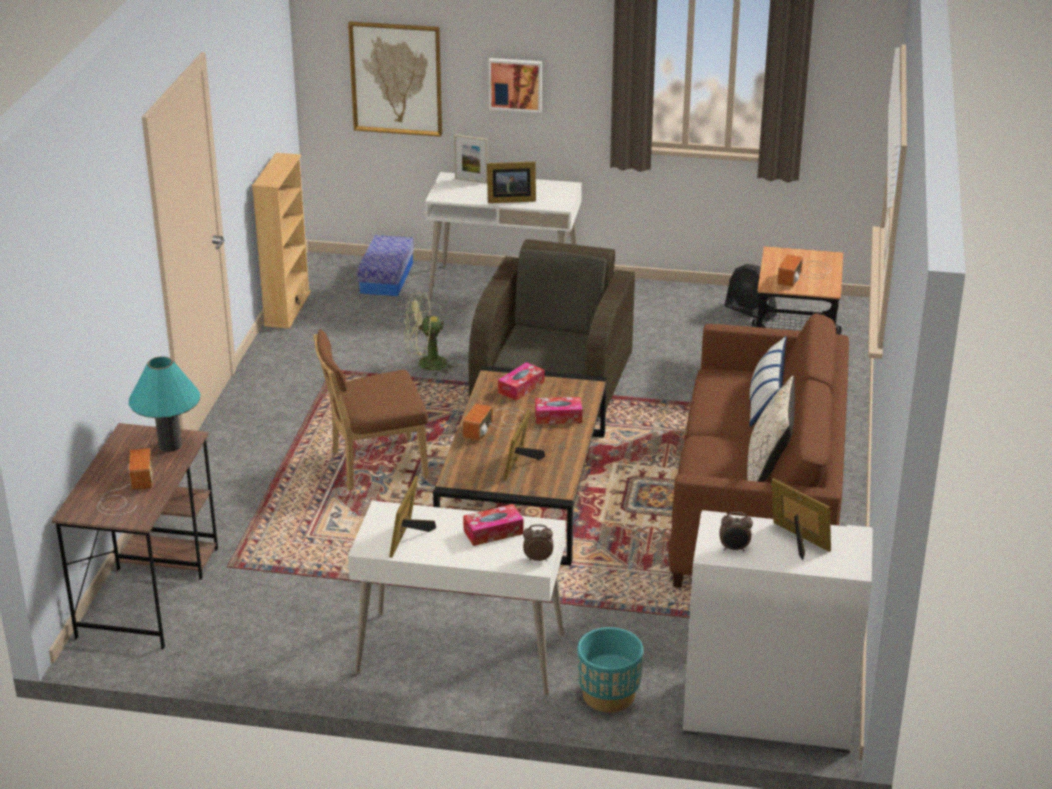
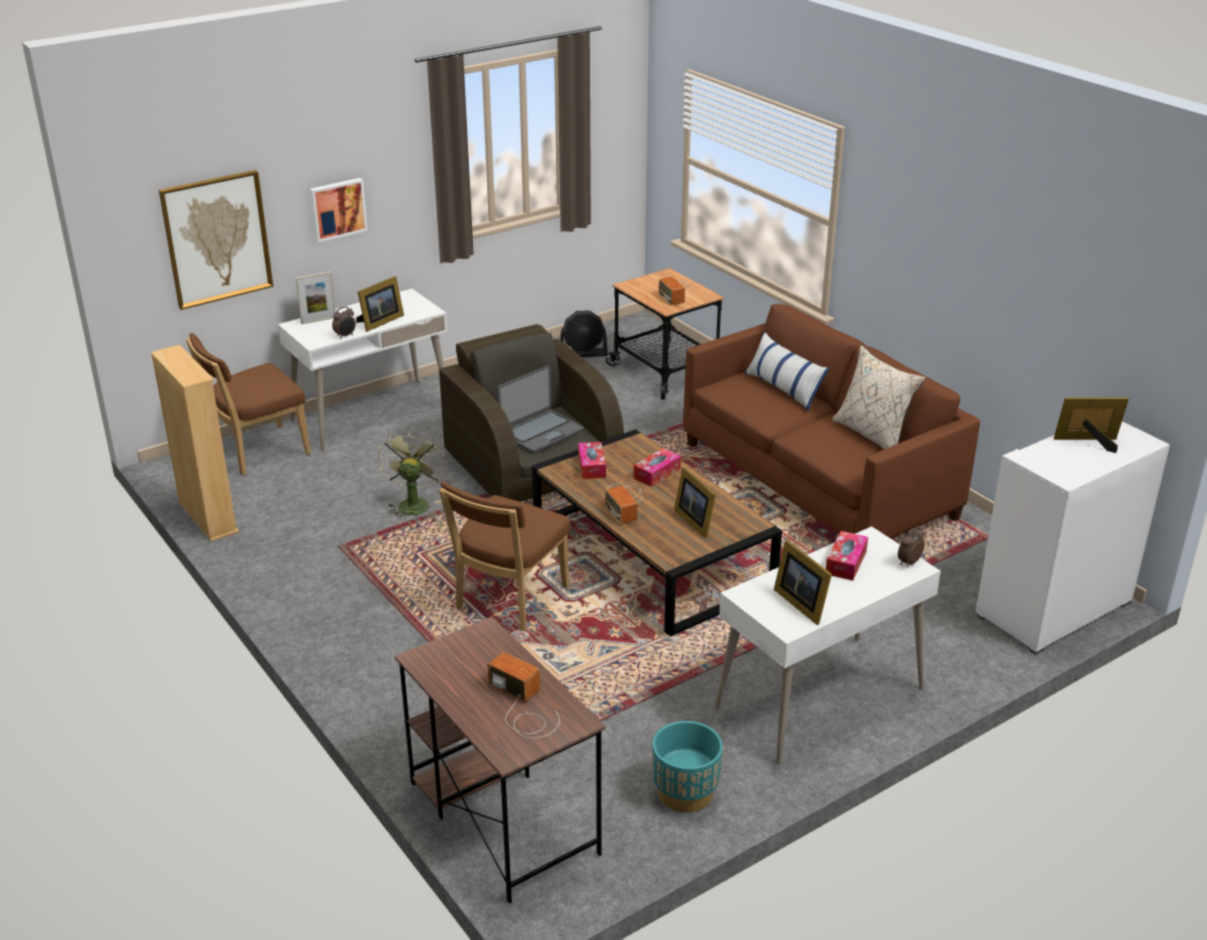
camera: 45 degrees left, 0 degrees up
turquoise table lamp [129,356,200,452] -> none
storage box [357,235,414,296] -> brown chair [186,333,311,475]
green fan [404,293,457,376] -> green fan turned 150 degrees clockwise [378,429,446,520]
turquoise planter [577,627,643,713] -> turquoise planter moved to [652,721,723,813]
alarm clock [719,512,753,551] -> alarm clock moved to [332,306,356,339]
none -> laptop [497,365,584,454]

